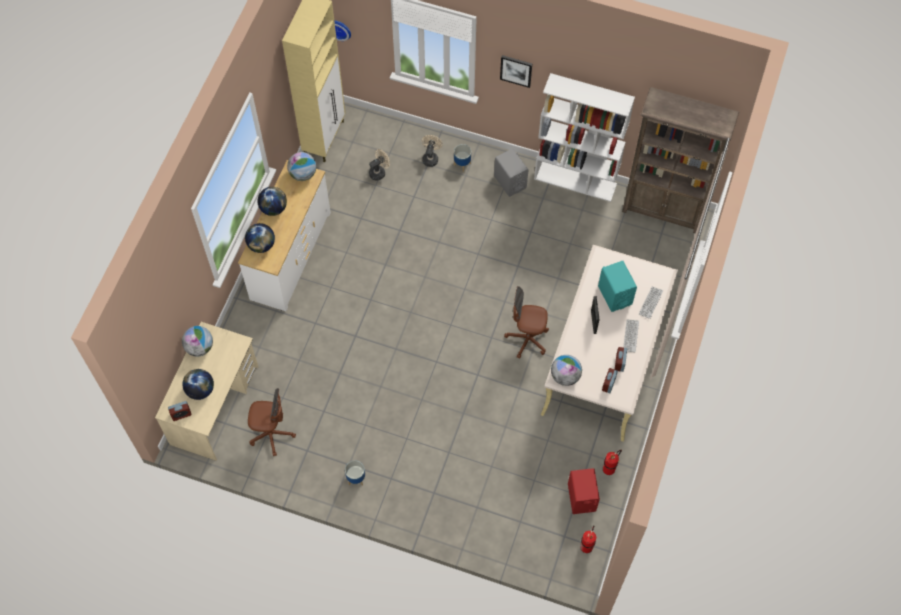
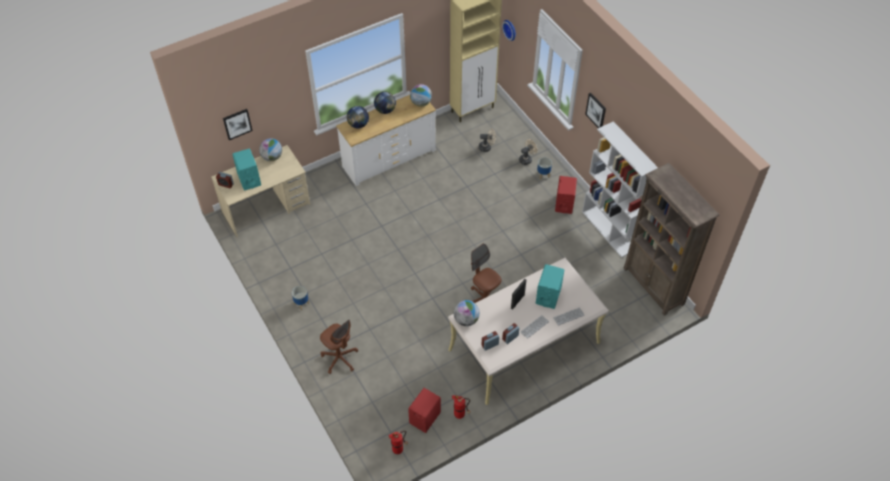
camera: 40 degrees right, 10 degrees down
globe [182,369,214,400] -> turquoise speaker [232,149,261,190]
brown office chair [248,388,296,456] -> brown office chair moved to [320,319,358,374]
grey speaker [494,149,528,197] -> red speaker [555,176,577,214]
none -> picture [223,109,252,140]

